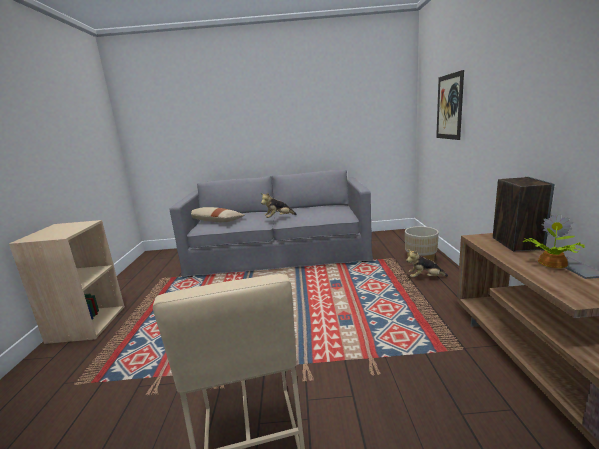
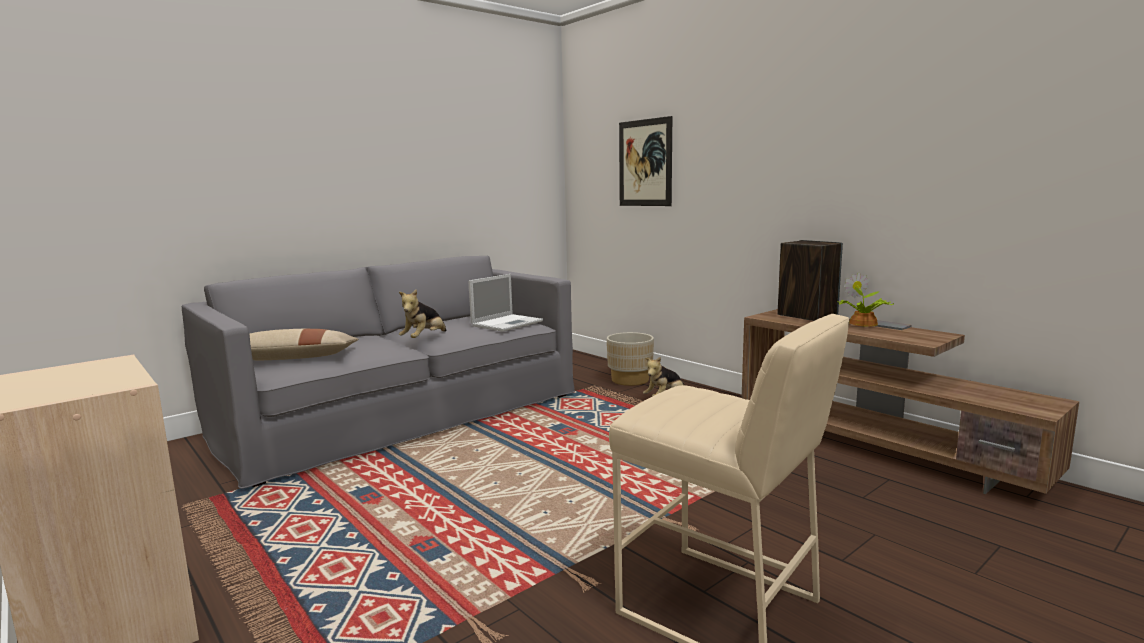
camera: 40 degrees left, 5 degrees down
none -> laptop [468,274,543,332]

